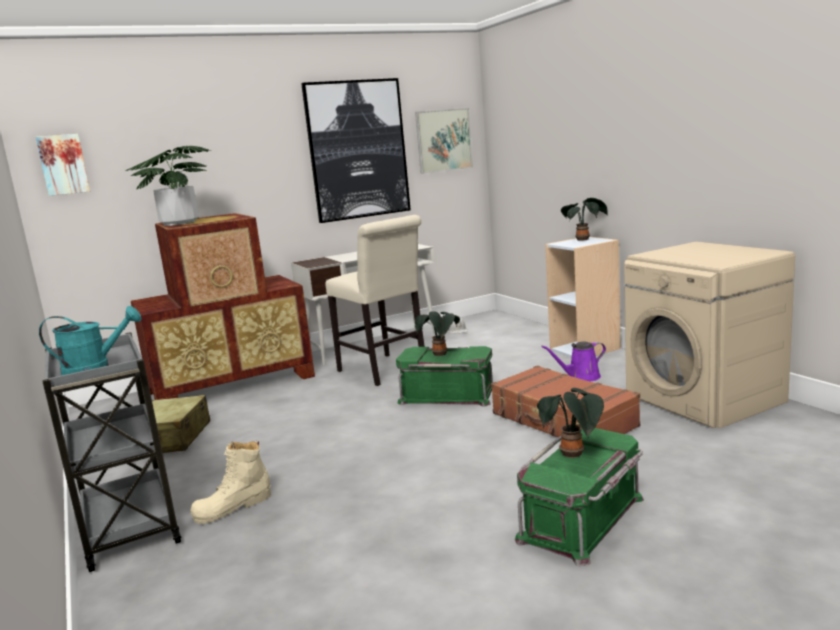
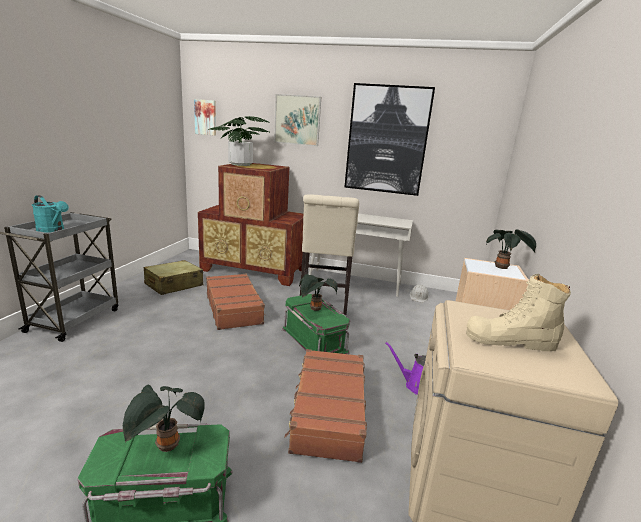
camera: 40 degrees right, 5 degrees up
beige boot [191,441,271,524] -> beige boot moved to [466,274,571,351]
picture [415,108,473,174] -> picture moved to [274,94,321,146]
none -> brown suitcase [206,274,266,330]

